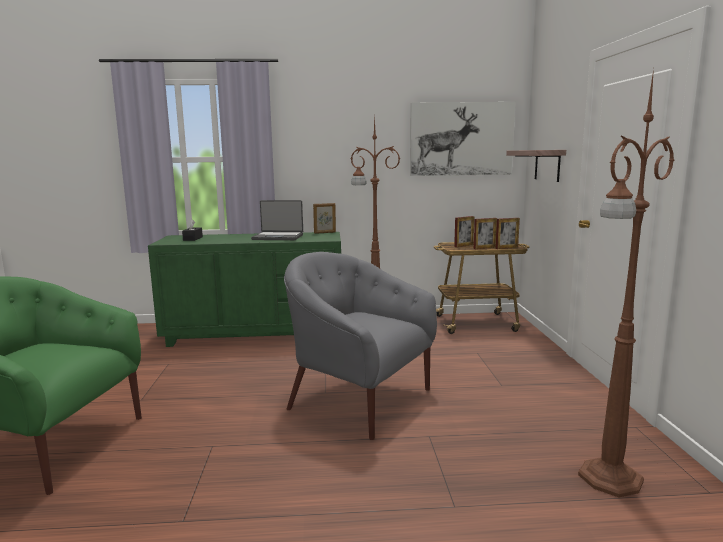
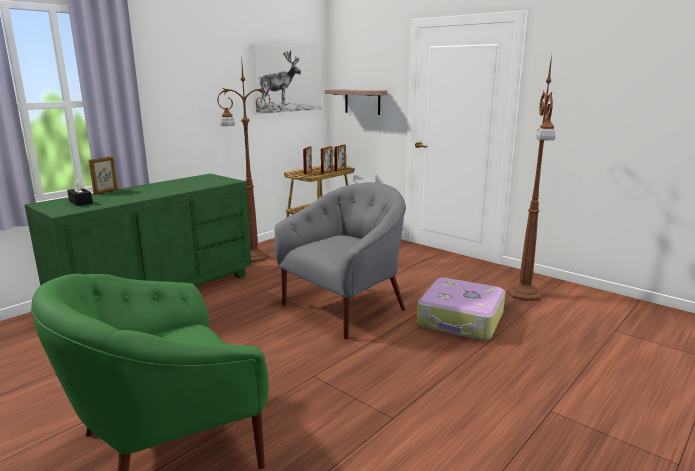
camera: 45 degrees left, 5 degrees up
laptop [251,200,303,240] -> none
grey armchair [284,252,437,440] -> grey armchair turned 150 degrees clockwise [274,182,406,339]
picture frame [313,203,336,234] -> picture frame moved to [89,156,118,195]
none -> suitcase [417,277,505,340]

